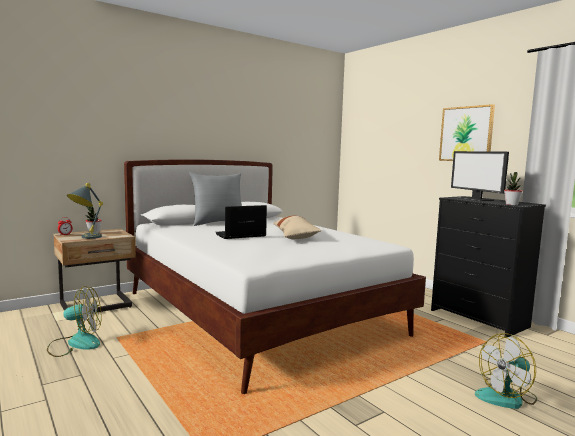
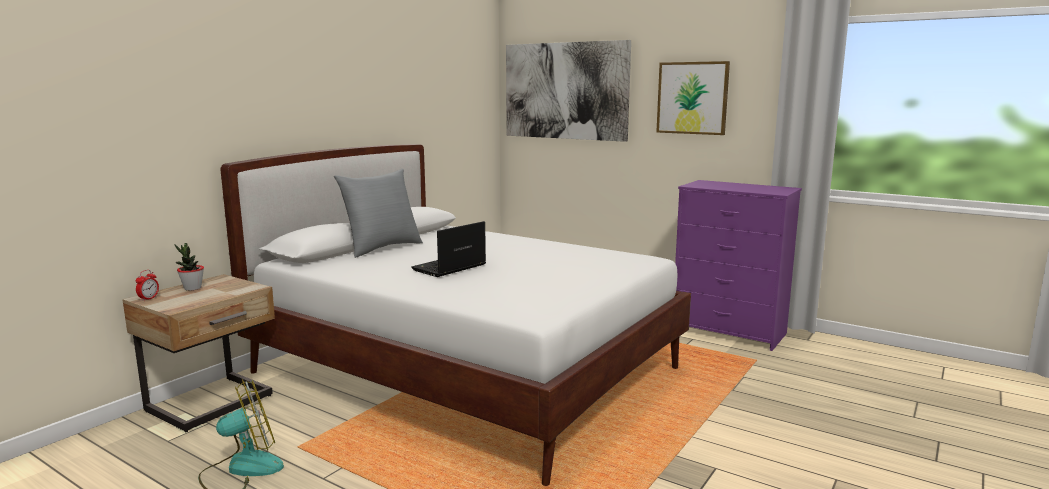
camera: 20 degrees left, 5 degrees up
grey table lamp [67,183,103,239] -> none
beige pillow [273,215,322,239] -> none
black dresser [431,196,546,337] -> purple dresser [675,180,802,351]
monitor [451,151,509,201] -> none
fan [475,333,537,409] -> none
potted plant [504,172,523,205] -> none
none -> picture [506,40,631,142]

